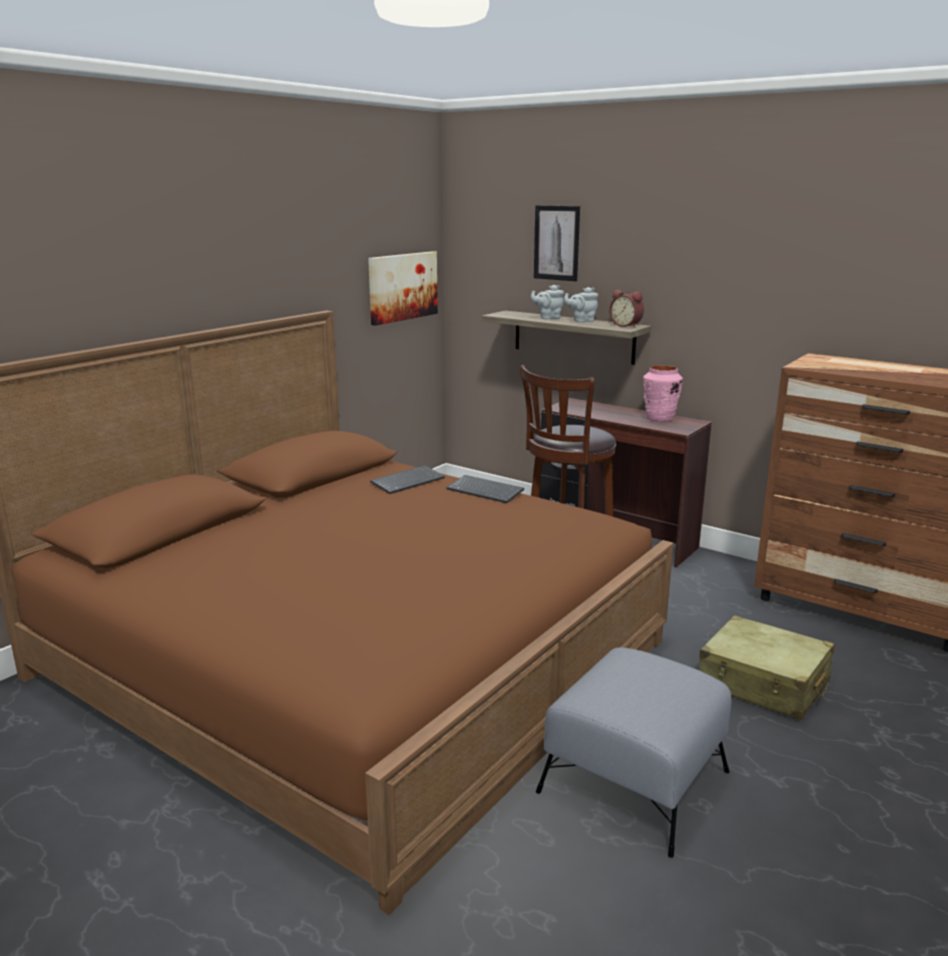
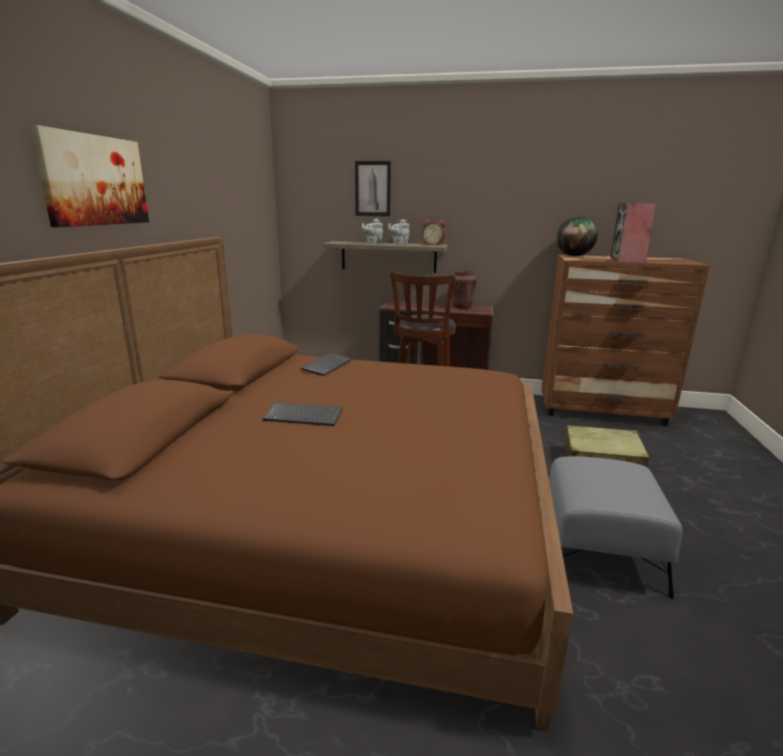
camera: 25 degrees left, 0 degrees up
picture [368,251,438,326] -> picture moved to [30,125,149,227]
keyboard [446,475,524,503] -> keyboard moved to [262,402,343,426]
pink vase [643,365,683,422] -> brown vase [452,271,477,308]
none -> globe [556,216,598,256]
none -> speaker [610,203,657,263]

